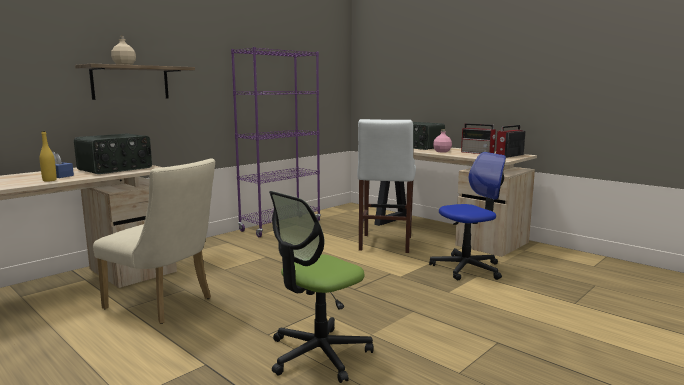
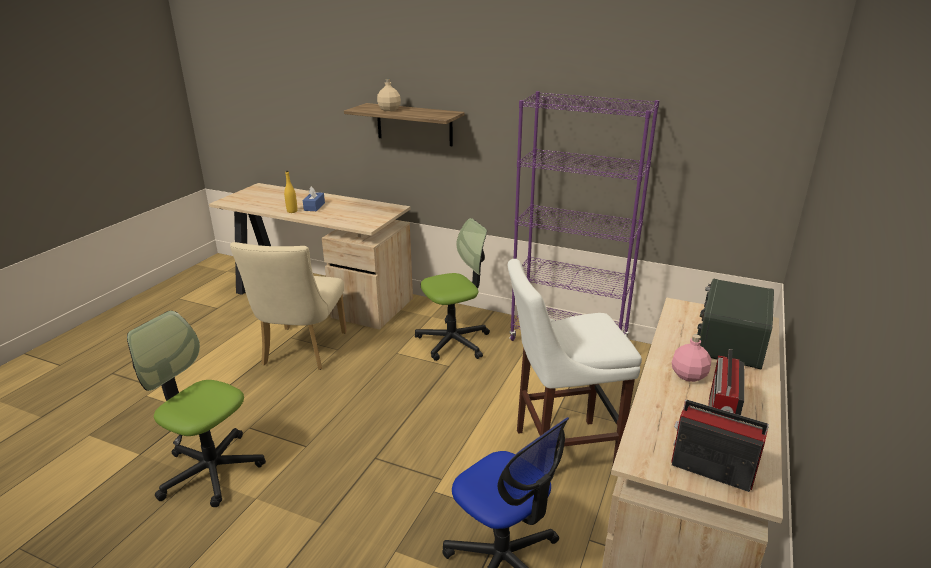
camera: 70 degrees right, 15 degrees up
radio [74,134,152,174] -> none
none -> office chair [415,218,490,361]

